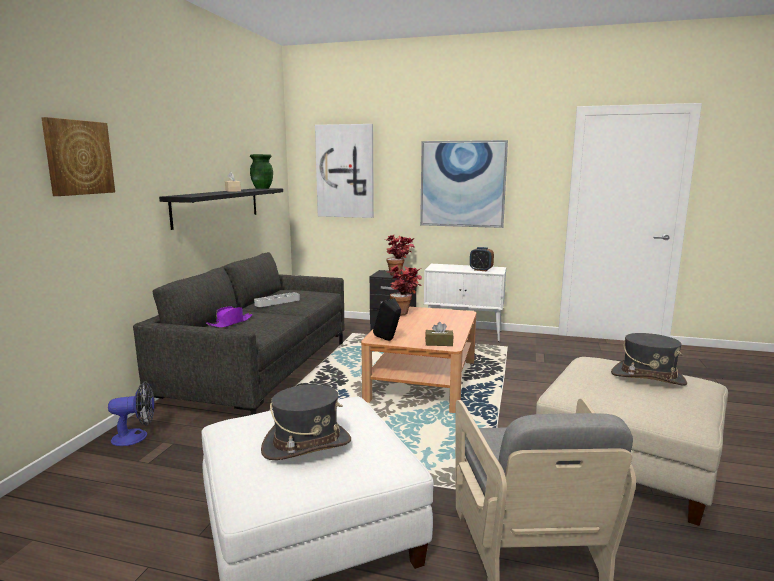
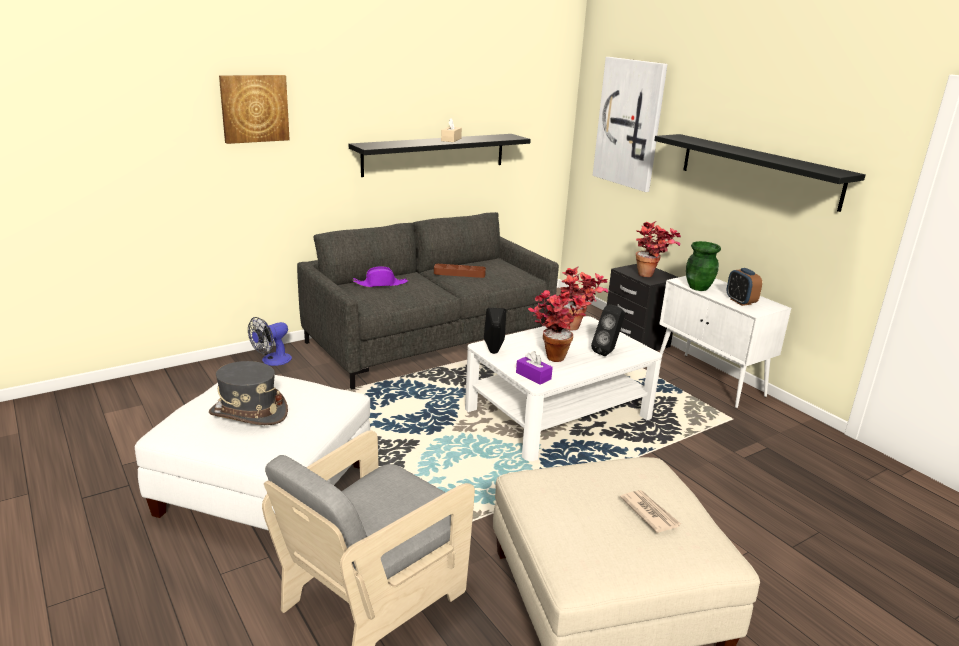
camera: 40 degrees right, 10 degrees up
fan [108,381,155,446] -> fan turned 105 degrees clockwise [248,317,292,366]
green vase [250,154,273,189] -> green vase moved to [686,241,721,291]
grey tray [254,292,300,307] -> brown tray [434,264,486,278]
brown coffee table [361,307,476,413] -> white coffee table [465,316,662,461]
picture [420,140,508,228] -> black shelf [654,134,866,212]
brown tissue box [425,322,454,346] -> purple tissue box [516,351,553,384]
grey hat [611,333,687,386] -> newspaper [620,490,681,533]
none -> potted plant [528,290,592,362]
none -> black speaker [591,304,625,356]

